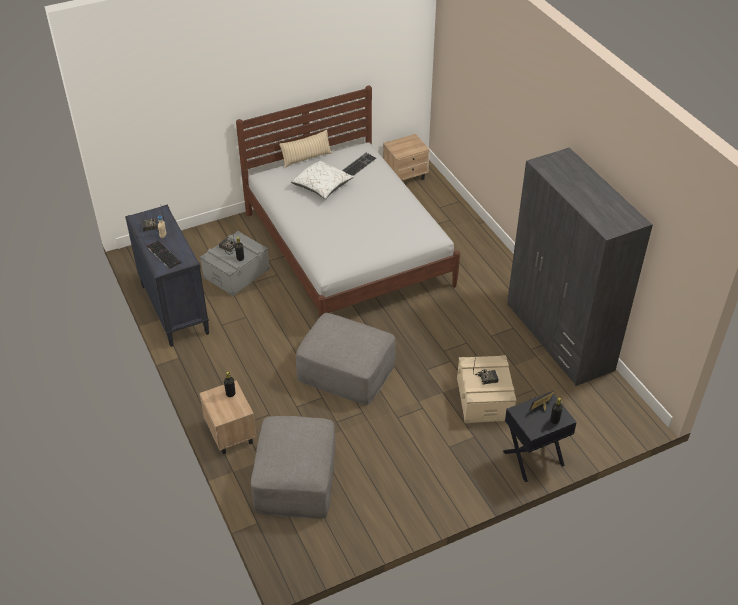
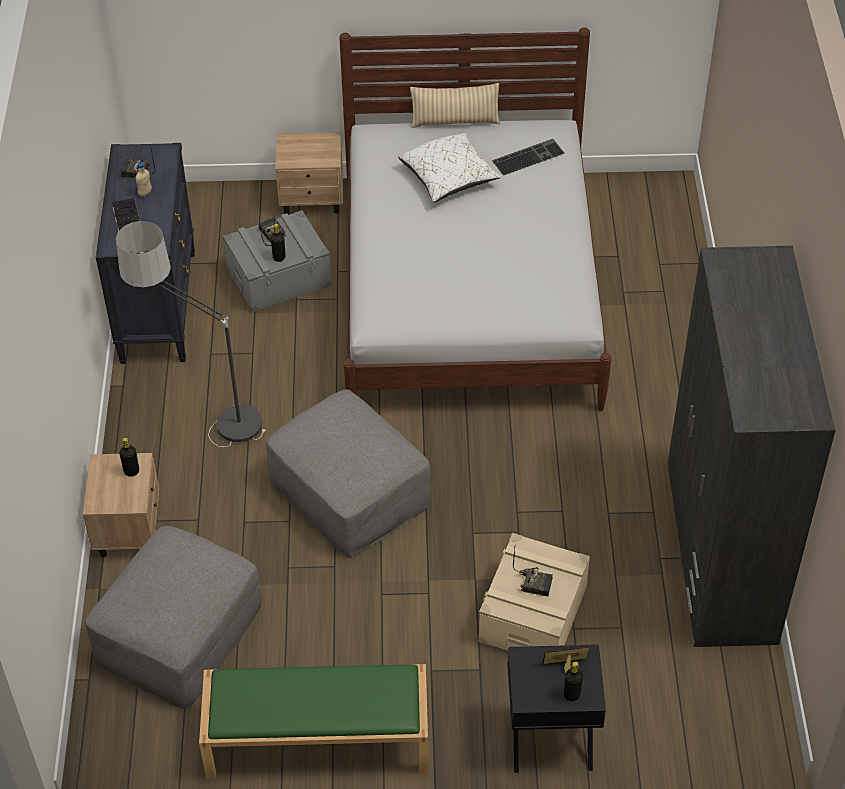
camera: 25 degrees right, 5 degrees up
beige nightstand [383,134,430,180] -> beige nightstand moved to [275,132,343,214]
none -> floor lamp [116,221,266,447]
none -> green bench [199,664,428,779]

